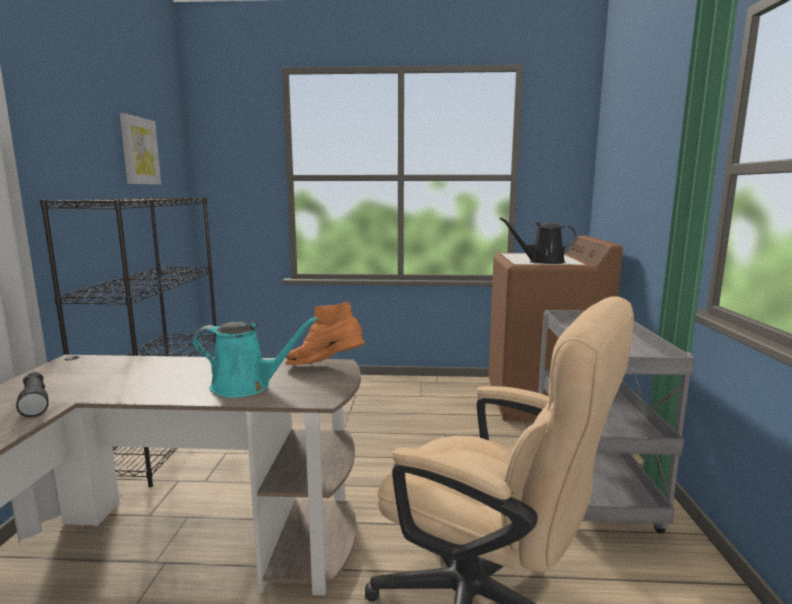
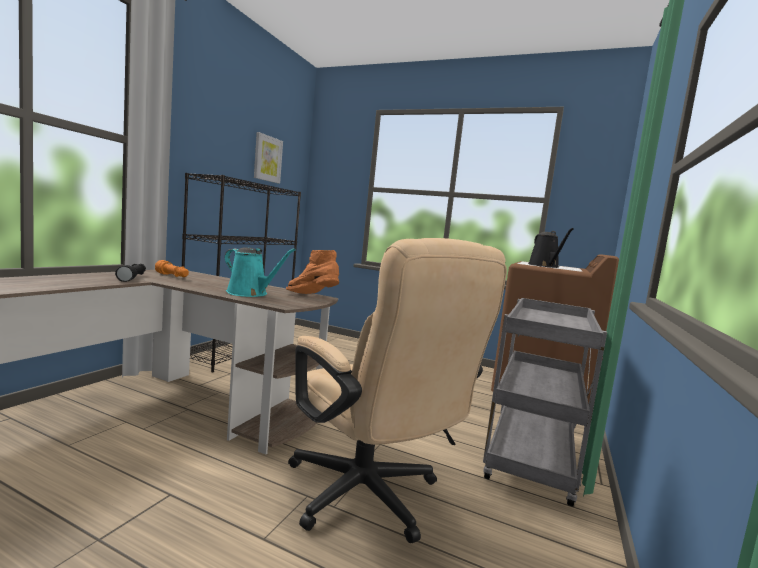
camera: 20 degrees right, 5 degrees down
black watering can [500,217,576,264] -> black watering can turned 120 degrees counterclockwise [528,228,574,268]
none -> orange flashlight [155,260,189,277]

